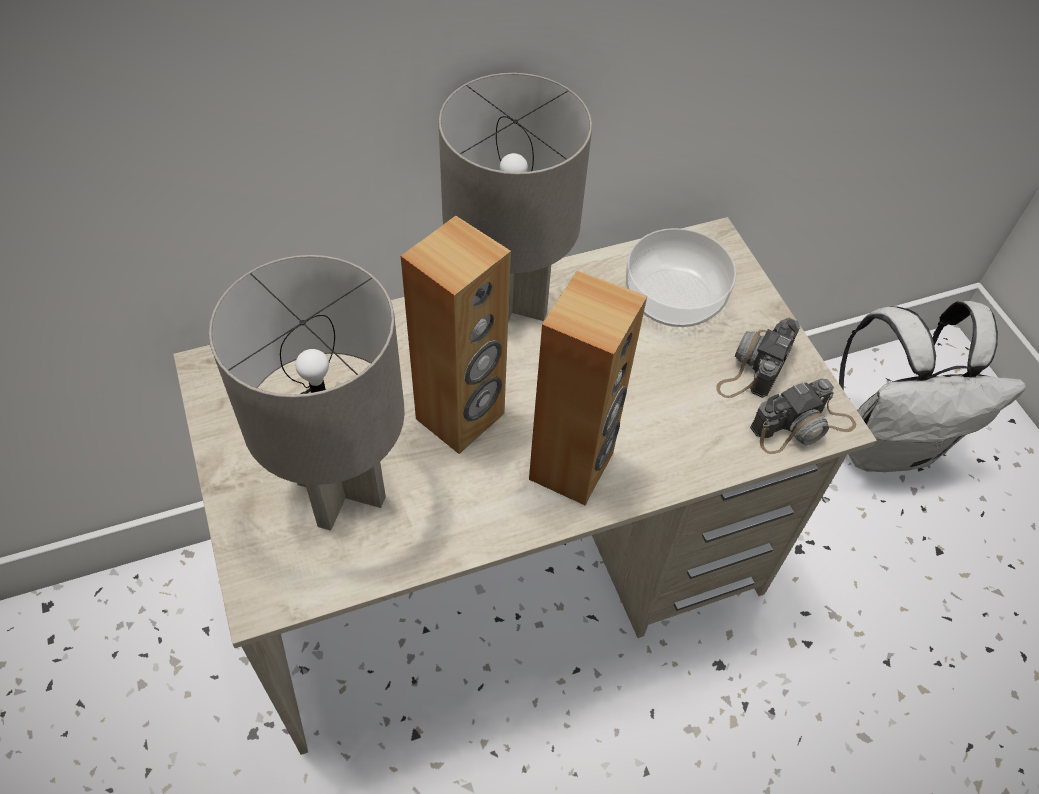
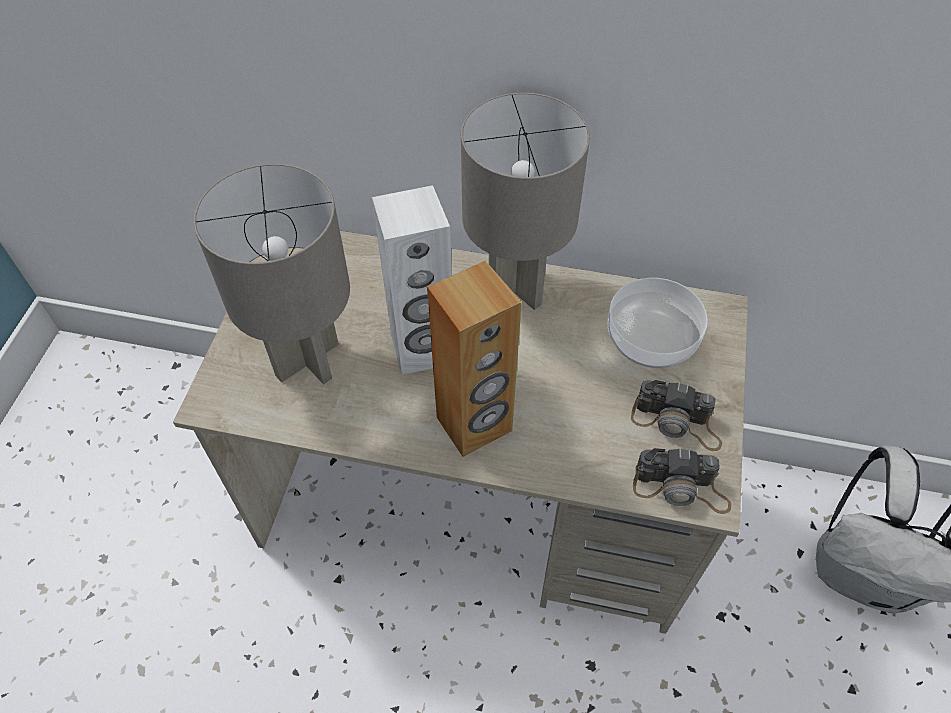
camera: 35 degrees right, 0 degrees up
brown speaker [401,216,511,454] -> white speaker [372,185,452,375]
camera [716,318,800,398] -> camera turned 135 degrees counterclockwise [631,380,722,451]

